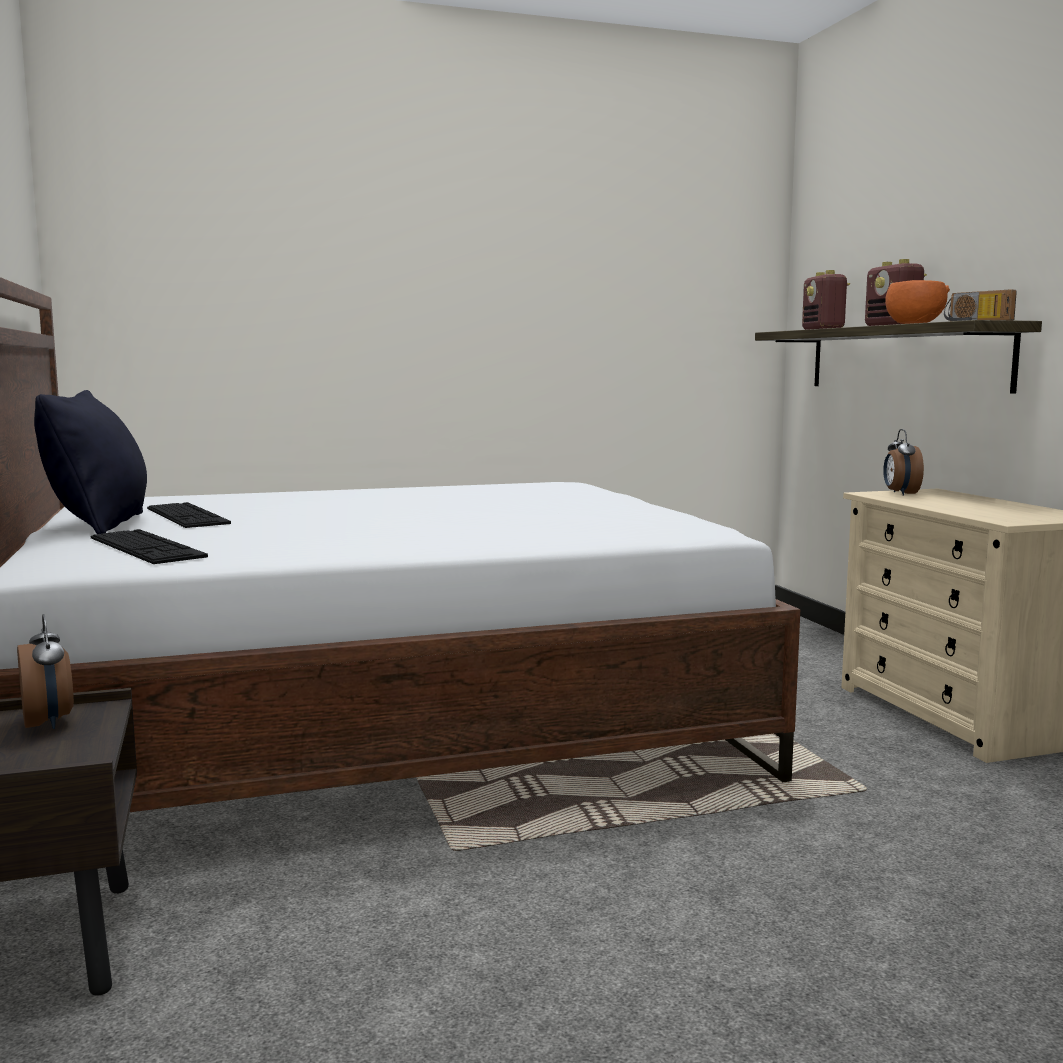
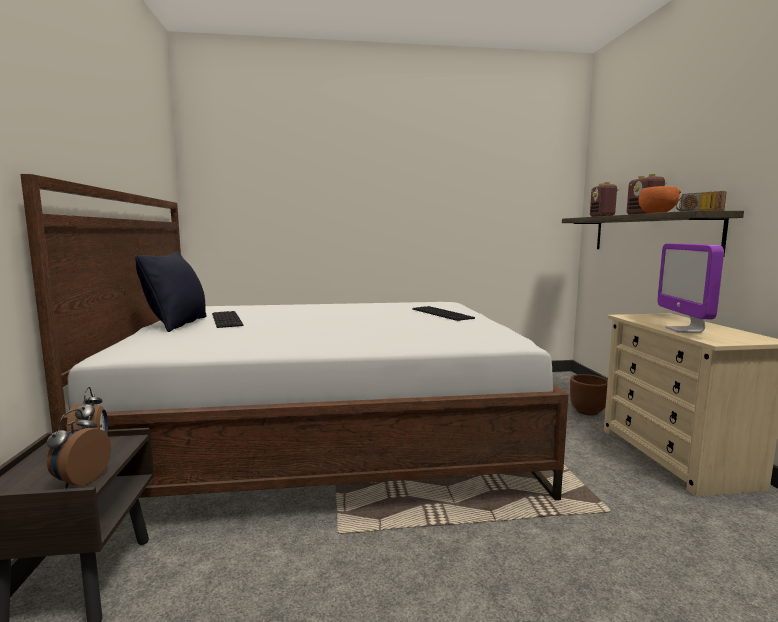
camera: 10 degrees right, 0 degrees up
keyboard [91,529,208,564] -> keyboard moved to [412,306,475,321]
alarm clock [883,429,924,496] -> alarm clock moved to [47,409,111,489]
none -> brown planter [570,374,608,415]
none -> monitor [657,243,724,333]

